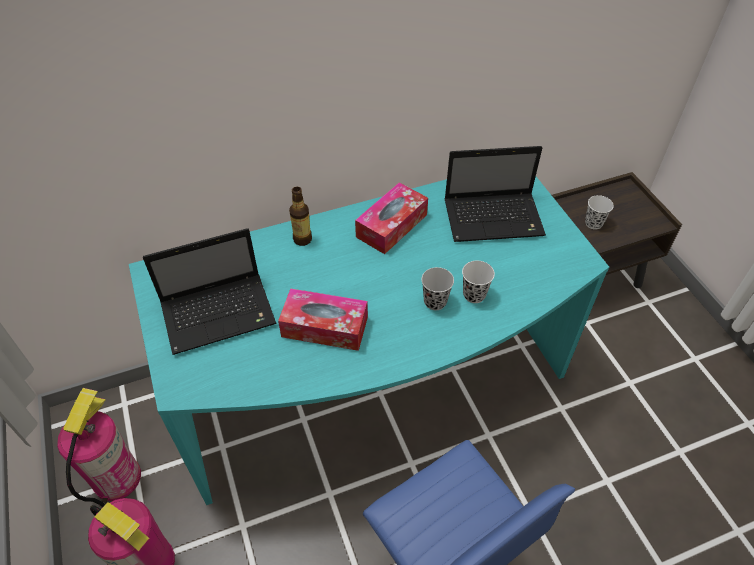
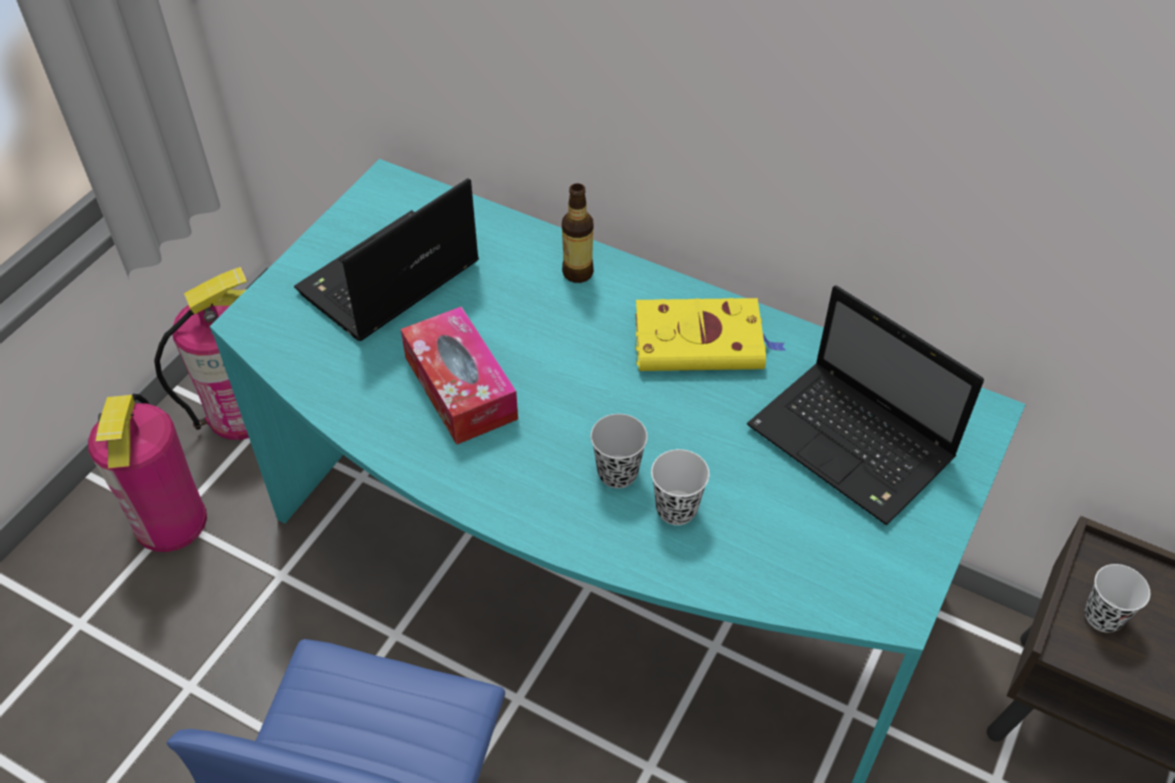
camera: 50 degrees right, 0 degrees up
laptop [143,228,276,355] -> laptop turned 105 degrees clockwise [294,178,479,341]
tissue box [355,182,428,254] -> yellow book [635,298,786,371]

